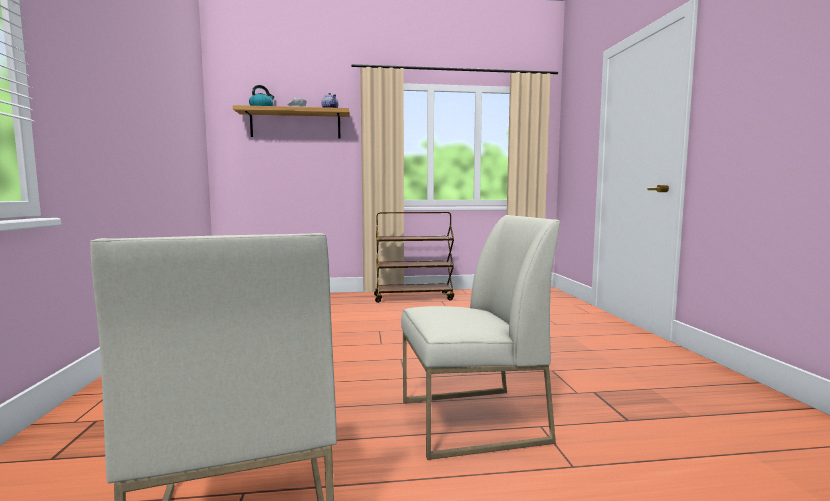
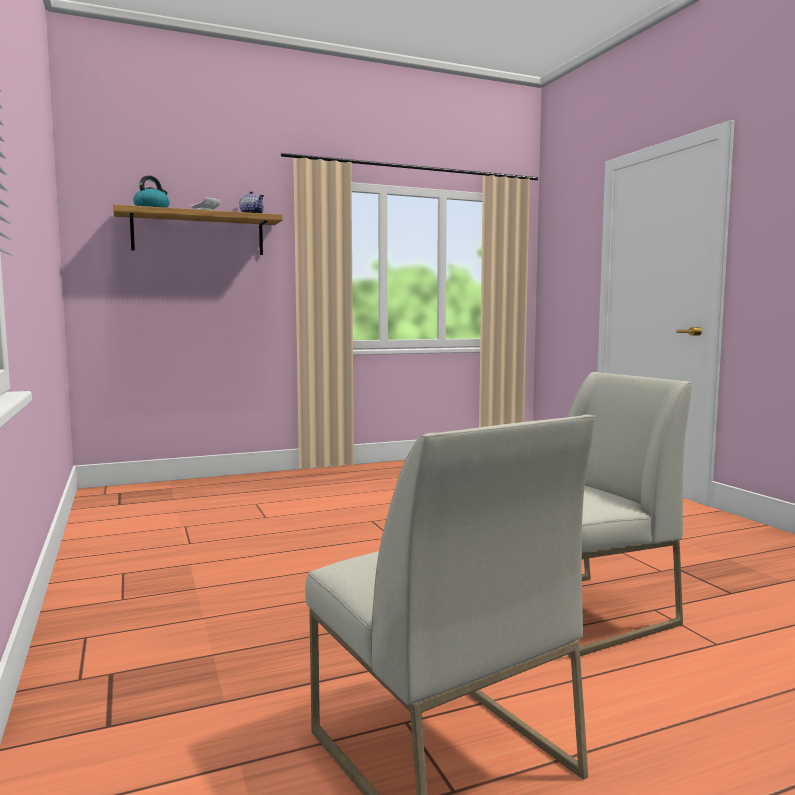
camera: 15 degrees left, 0 degrees up
brown cart [374,212,454,303] -> none

